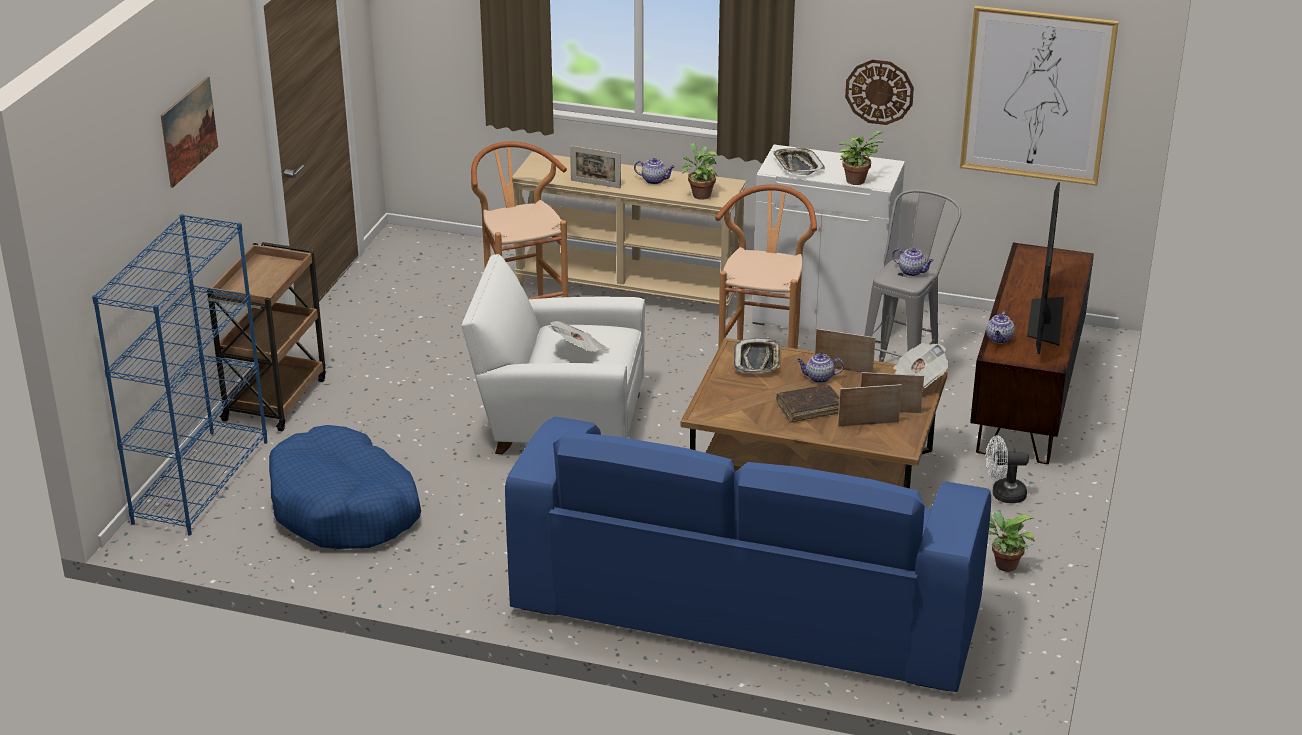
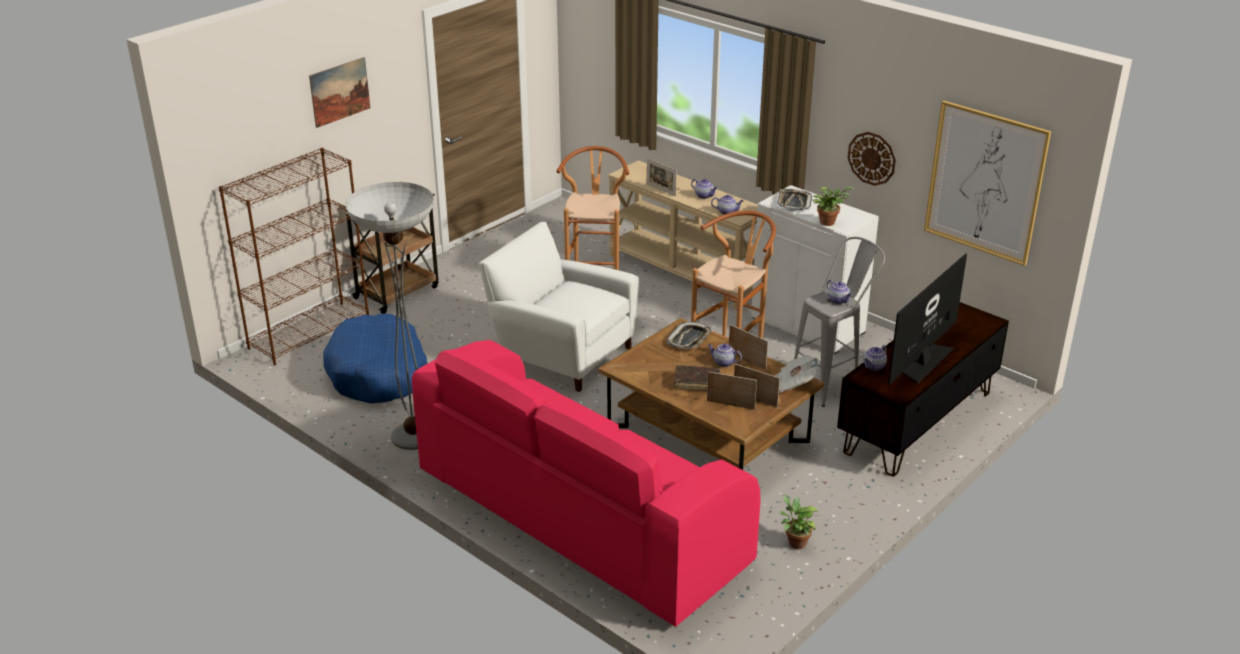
camera: 25 degrees right, 0 degrees up
blue bookcase [92,214,268,536] -> brown bookcase [219,148,369,365]
blue sofa [505,416,991,692] -> pink sofa [412,340,760,627]
newspaper [549,321,610,352] -> none
potted plant [682,142,718,200] -> teapot [711,195,744,215]
white fan [985,435,1029,503] -> none
none -> floor lamp [345,182,434,450]

